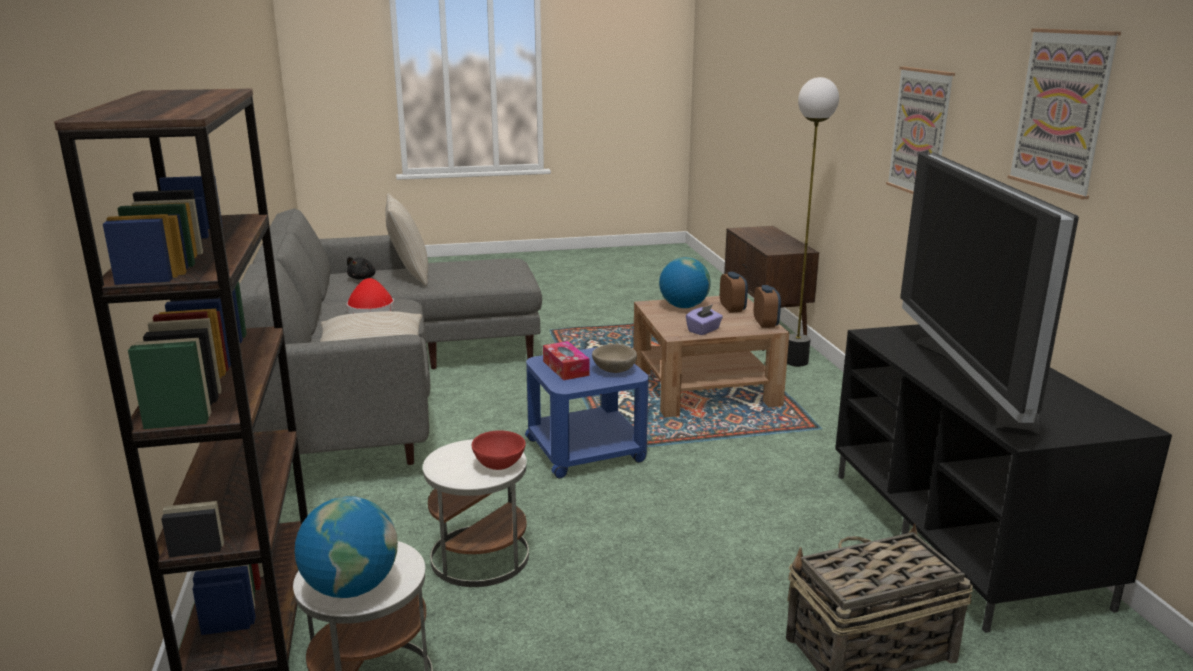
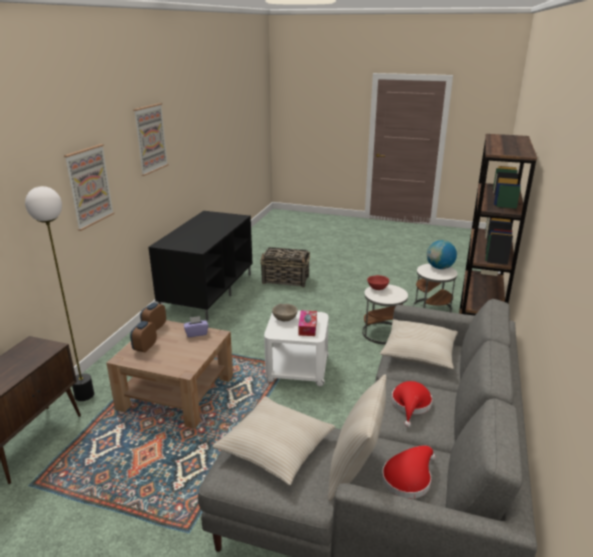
camera: 150 degrees left, 5 degrees up
black plush toy [347,257,376,280] -> red hat [382,445,436,499]
blue side table [525,347,649,478] -> white side table [264,311,329,387]
globe [659,257,711,308] -> none
television [900,153,1079,436] -> none
none -> beige pillow [212,396,335,485]

